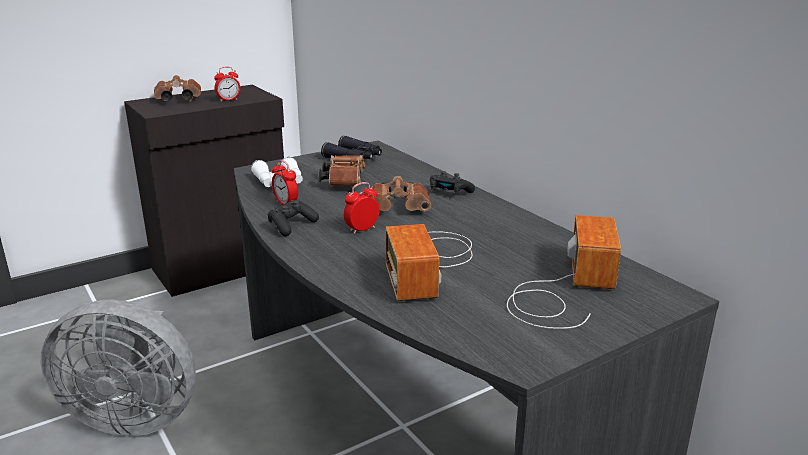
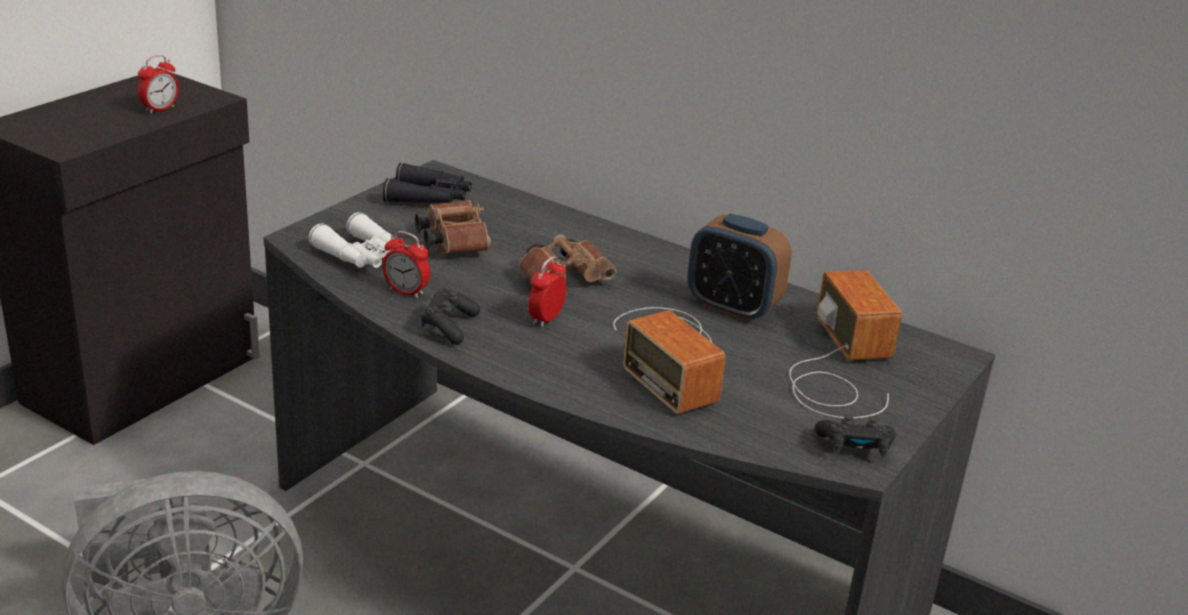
camera: 25 degrees left, 5 degrees up
brown binoculars [154,75,201,102] -> none
black game controller [430,171,475,195] -> black game controller moved to [815,414,896,458]
none -> alarm clock [687,214,792,322]

